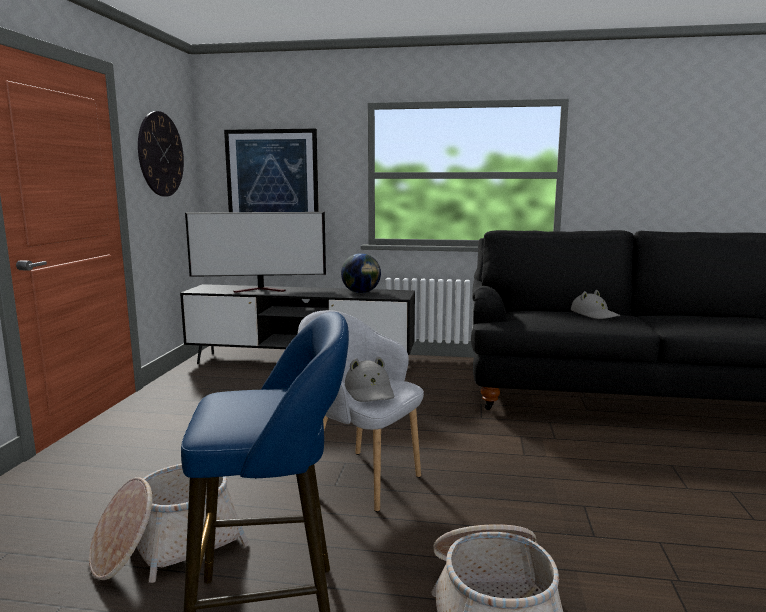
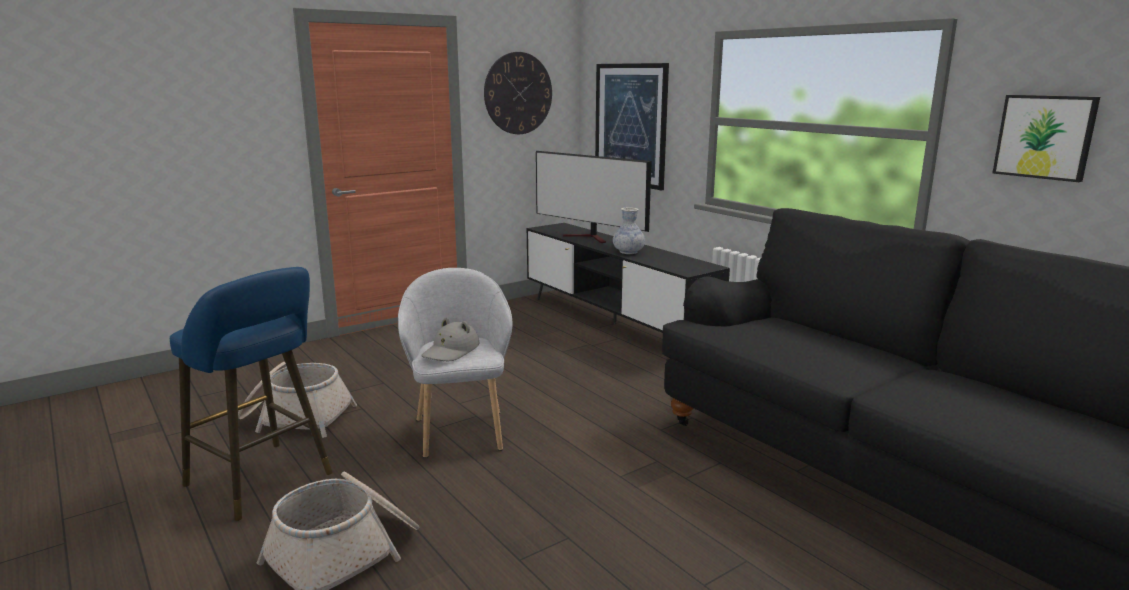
camera: 45 degrees right, 5 degrees up
globe [341,253,381,293] -> none
grey hat [571,290,620,319] -> none
none -> vase [613,208,645,254]
none -> picture [992,95,1100,182]

